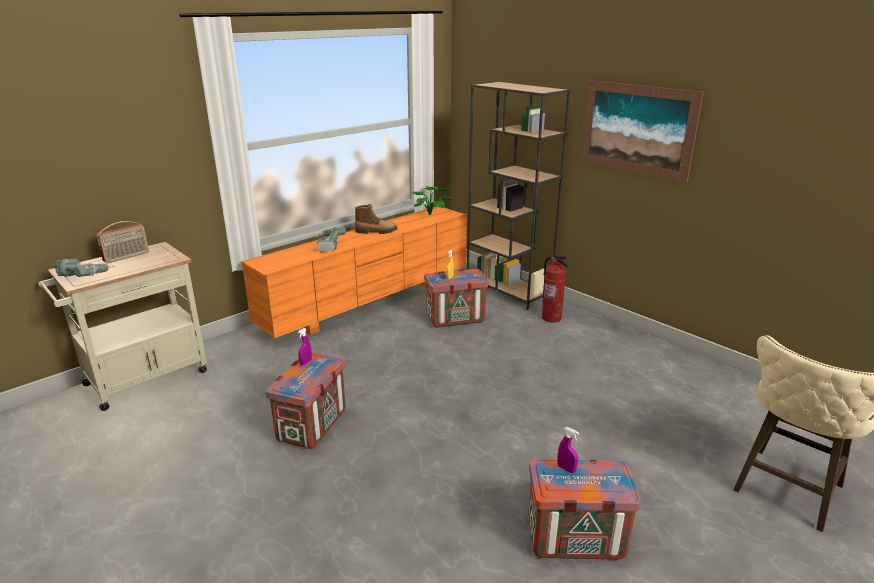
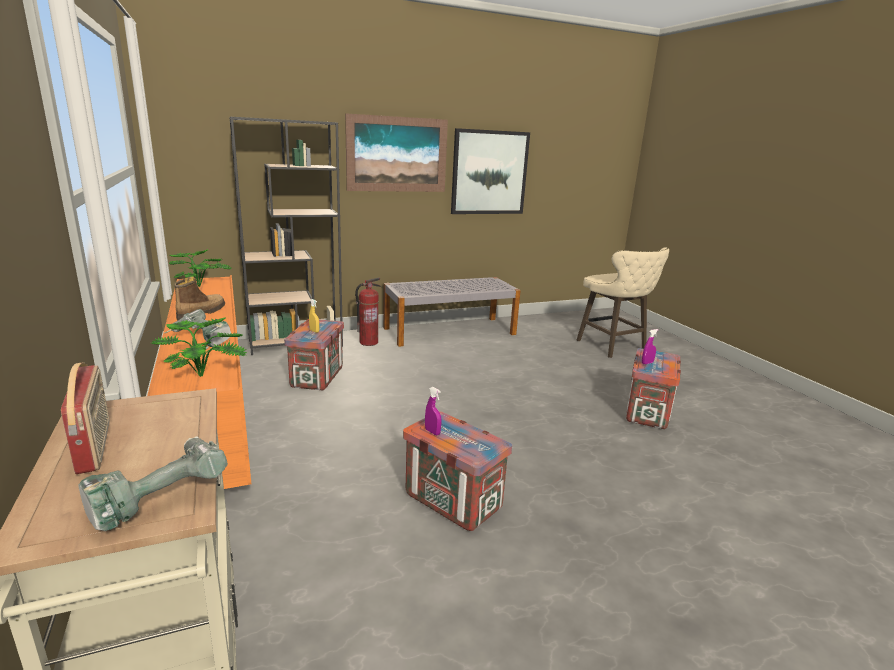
camera: 70 degrees left, 5 degrees down
none -> potted plant [152,317,247,377]
none -> grey bench [383,277,521,347]
none -> picture [451,128,530,214]

